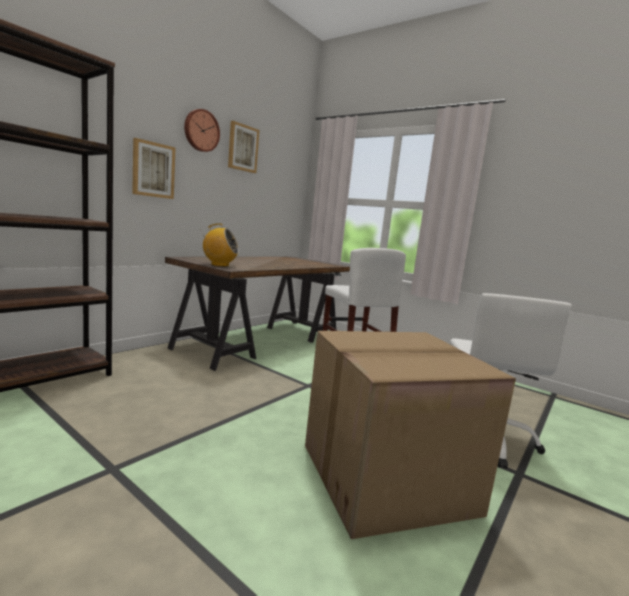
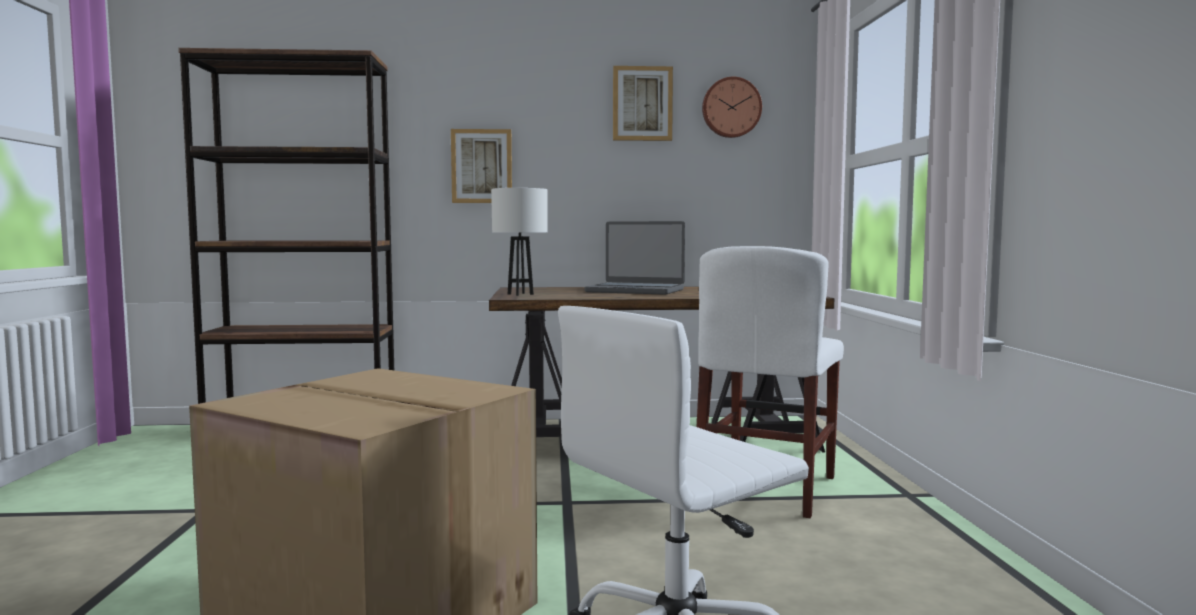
camera: 50 degrees right, 5 degrees down
wall clock [184,109,220,152] -> wall clock moved to [702,77,762,138]
radio [202,223,239,267] -> white table lamp [491,188,548,296]
none -> laptop [584,221,685,295]

